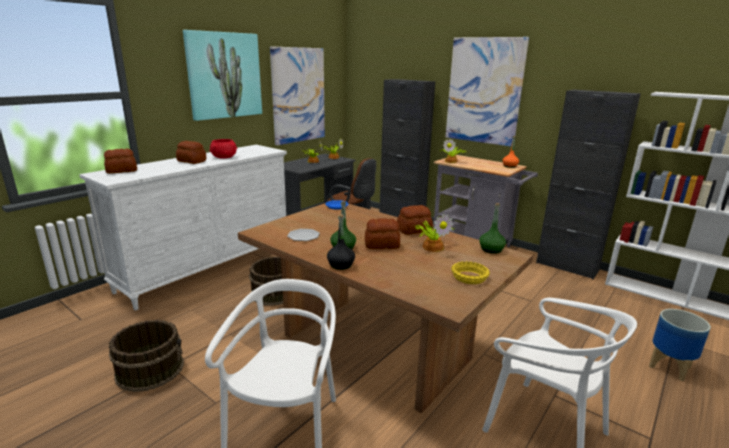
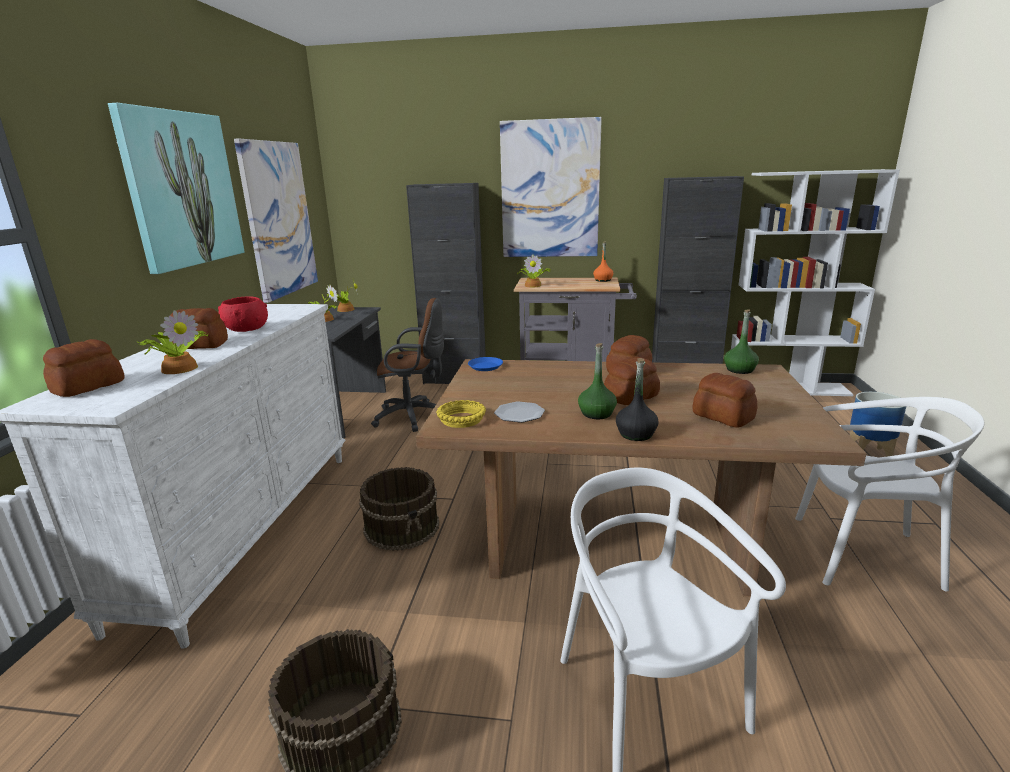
camera: 30 degrees left, 0 degrees up
potted plant [413,214,454,252] -> potted plant moved to [138,310,209,374]
yellow bowl [451,261,490,284] -> yellow bowl moved to [436,400,486,428]
none -> bread [692,373,757,428]

